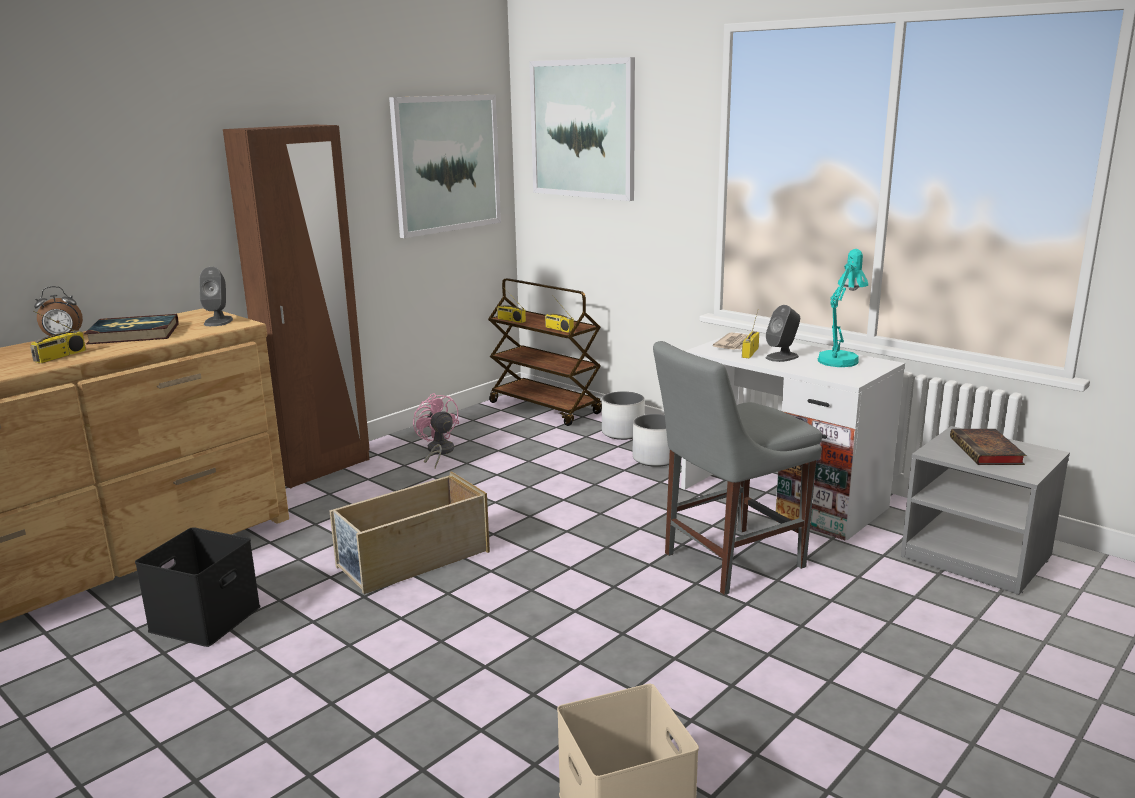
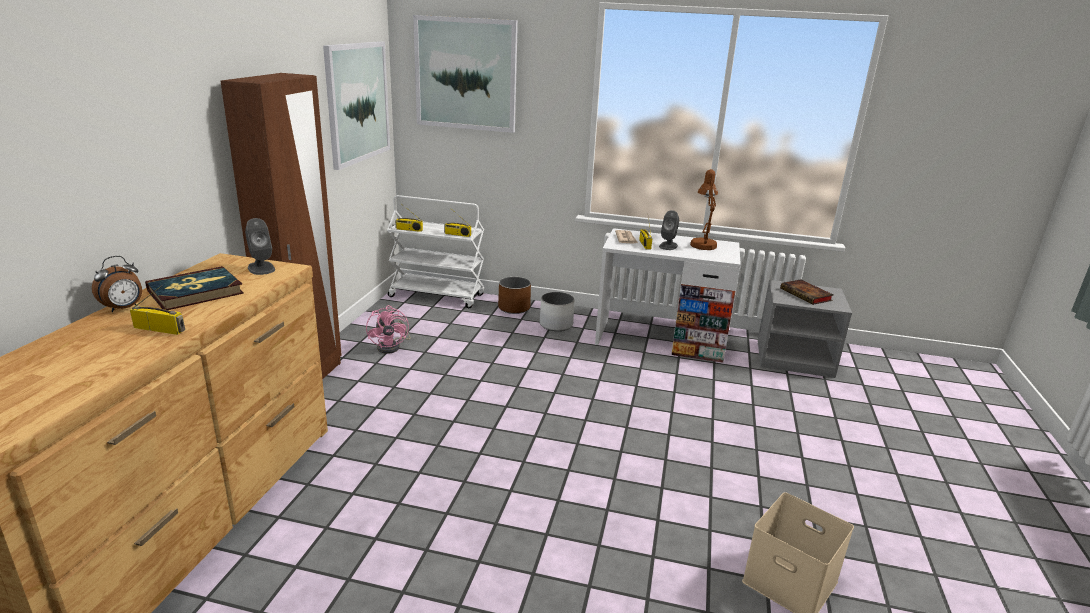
camera: 30 degrees left, 5 degrees up
radio [30,311,86,363] -> radio turned 75 degrees counterclockwise [130,285,185,335]
black storage box [135,527,261,647] -> none
beige storage box [329,472,490,594] -> none
pink fan [413,393,459,468] -> pink fan turned 135 degrees counterclockwise [366,305,411,354]
brown cart [488,278,602,426] -> white cart [387,195,485,308]
white planter [602,391,645,440] -> brown planter [498,277,531,314]
grey chair [653,341,822,595] -> none
turquoise table lamp [817,249,868,367] -> brown table lamp [690,169,718,250]

